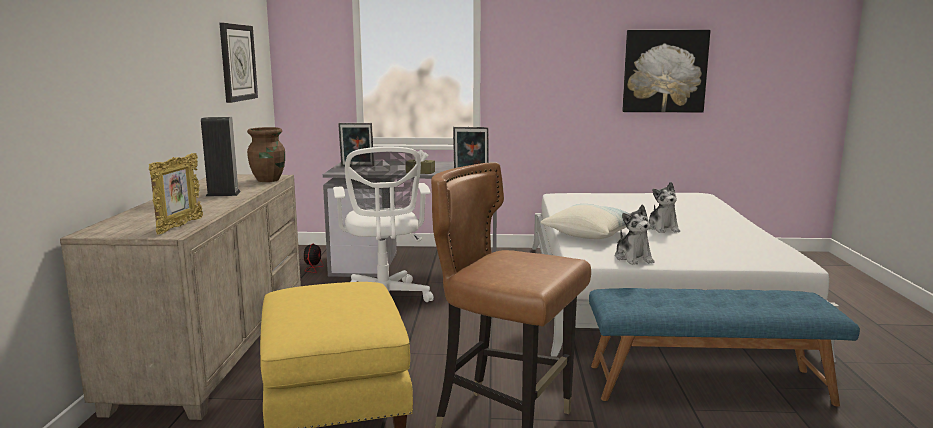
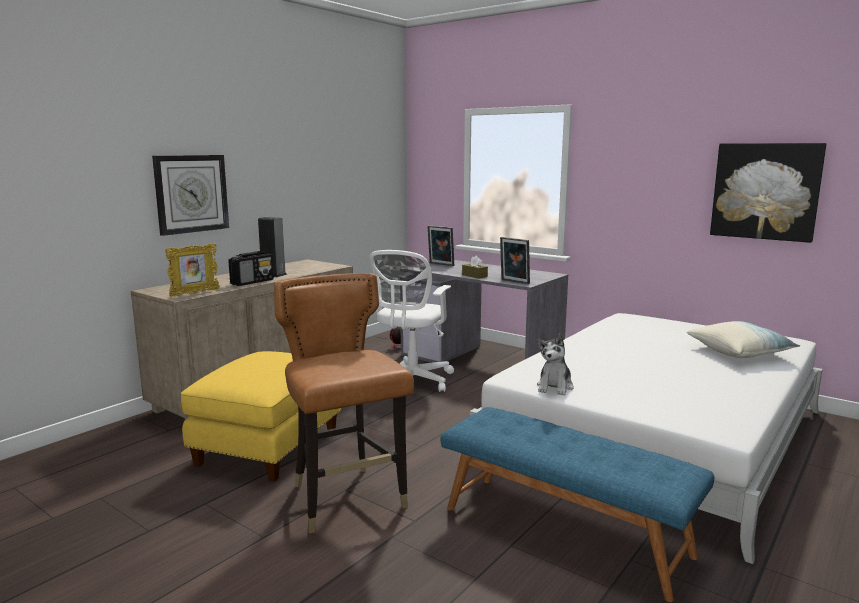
camera: 35 degrees right, 0 degrees up
wall clock [219,23,258,103] -> wall clock moved to [152,155,229,236]
brown vase [247,127,285,182] -> none
pillow [541,204,629,239] -> pillow moved to [687,321,800,358]
plush toy [649,182,680,233] -> none
none -> radio [228,251,274,286]

